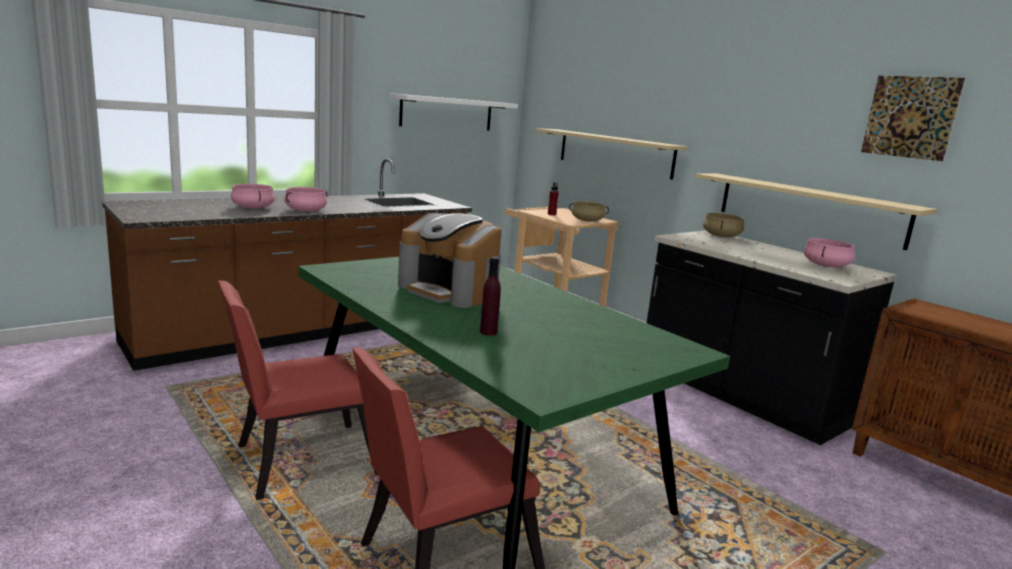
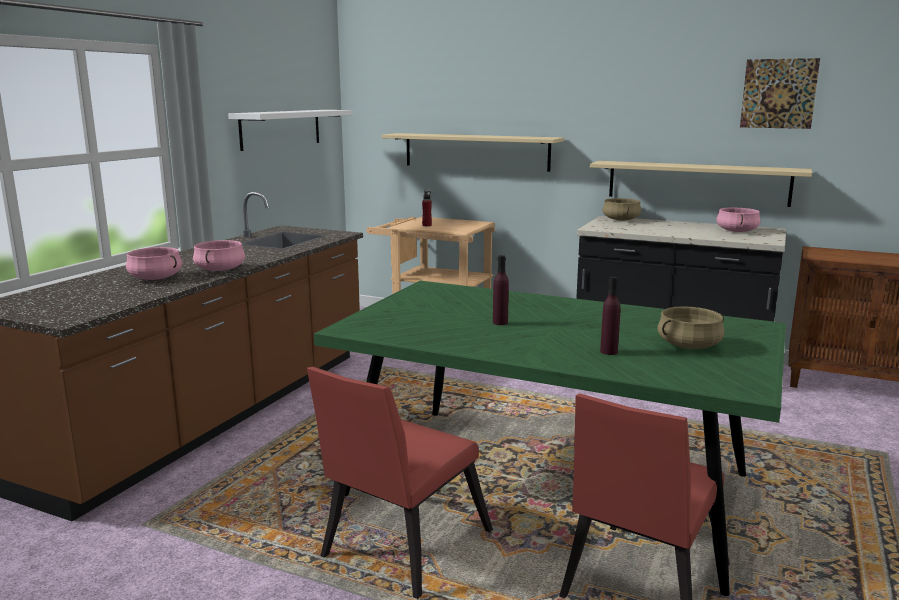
camera: 25 degrees left, 0 degrees up
coffee machine [398,213,501,308] -> purple bottle [493,255,509,325]
beige cooking pot [569,201,609,222] -> beige cooking pot moved to [657,306,724,349]

